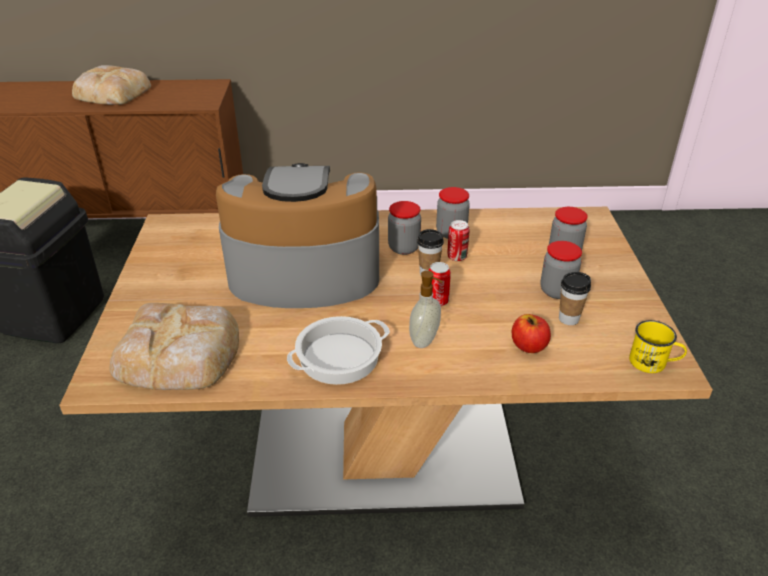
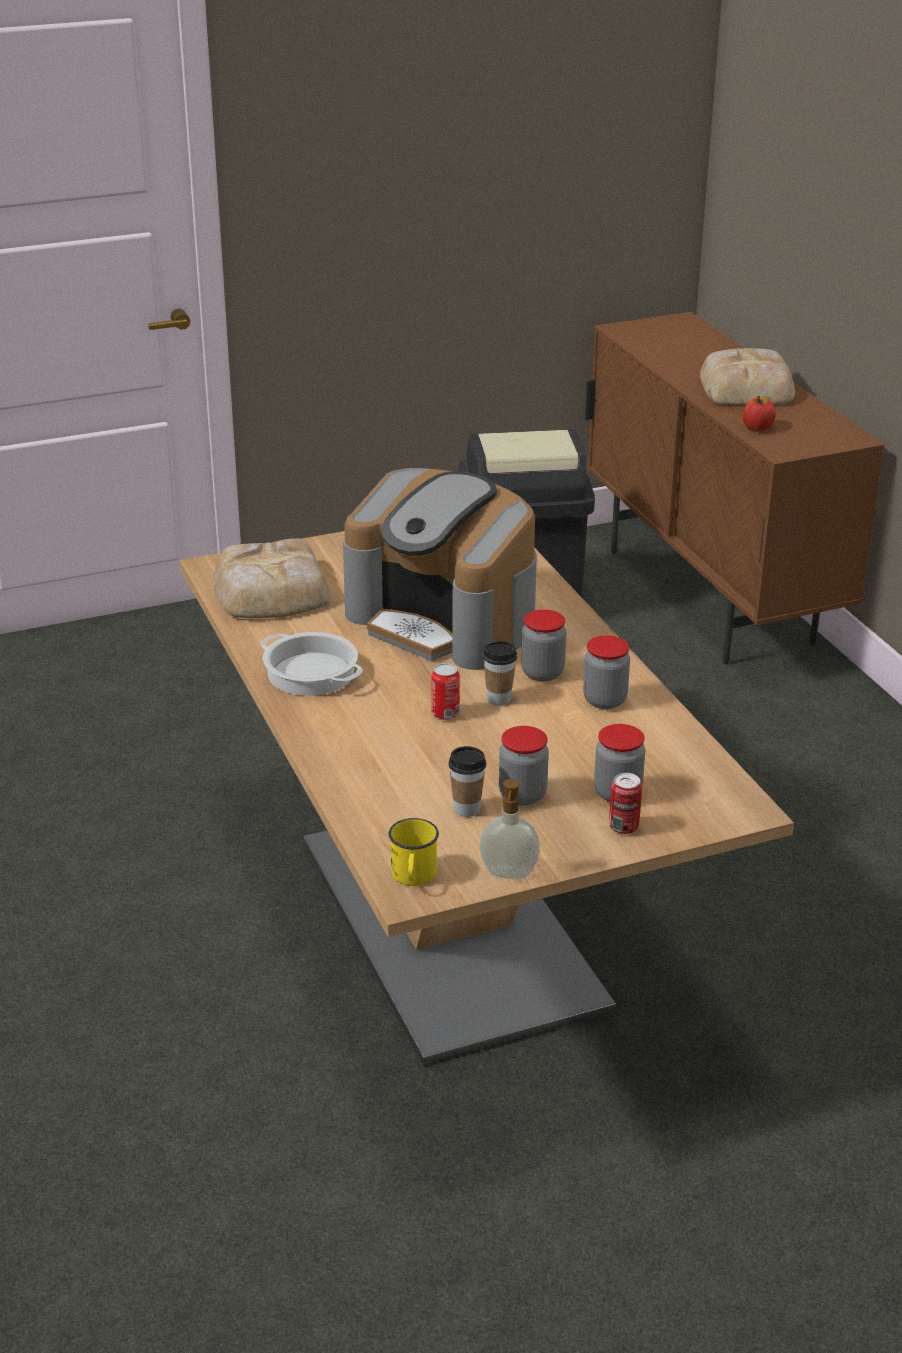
camera: 70 degrees right, 5 degrees down
coffee machine [216,163,379,308] -> coffee machine turned 150 degrees clockwise [343,468,537,670]
soap dispenser [409,270,443,348] -> soap dispenser moved to [479,779,540,879]
can [448,220,470,261] -> can moved to [609,773,642,834]
apple [512,314,551,353] -> apple moved to [743,396,776,432]

